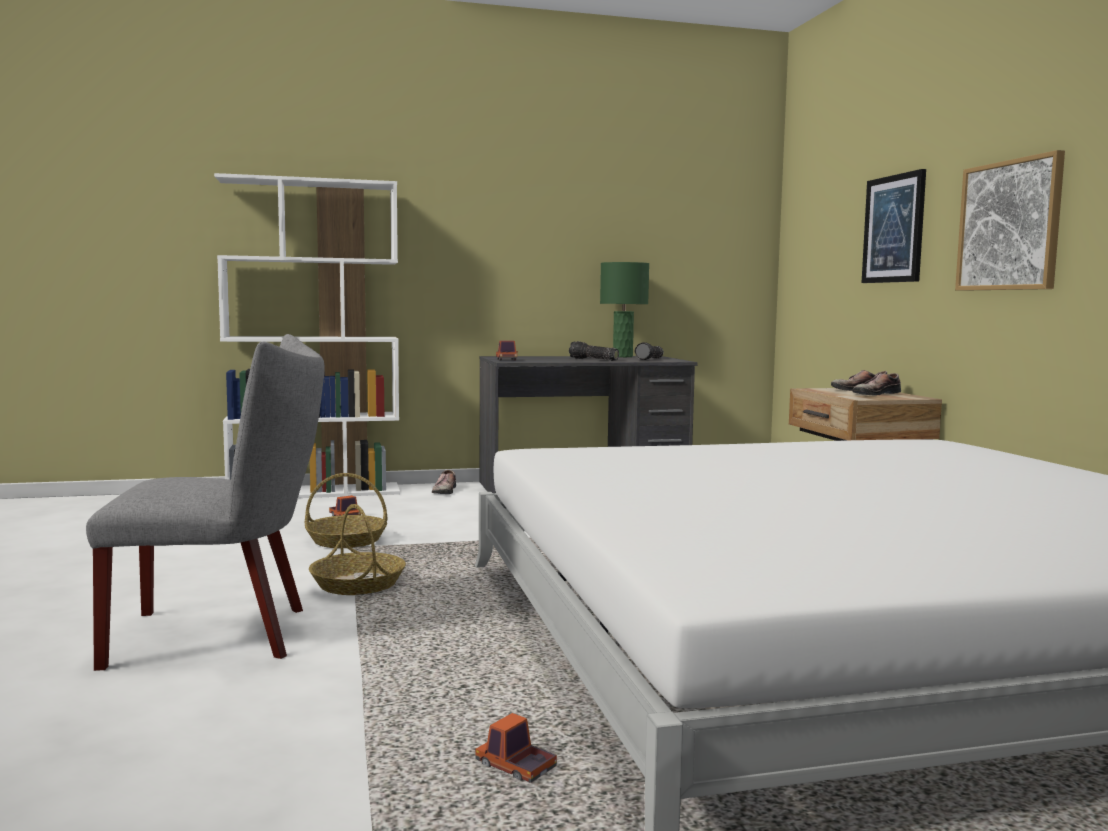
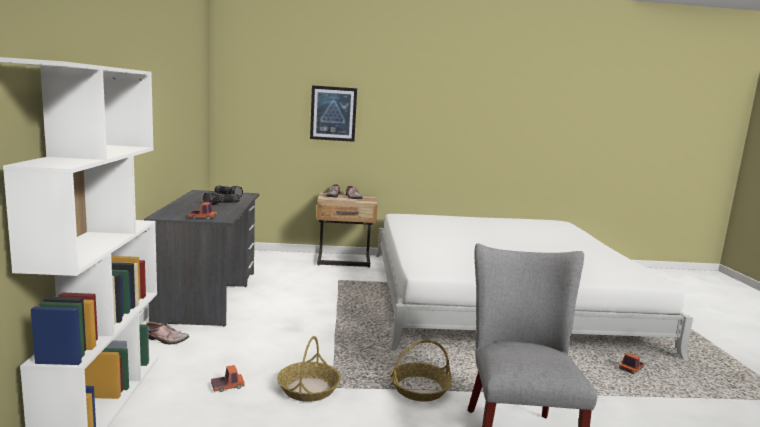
camera: 80 degrees left, 5 degrees up
green table lamp [600,262,649,357] -> none
picture [955,150,1065,291] -> none

